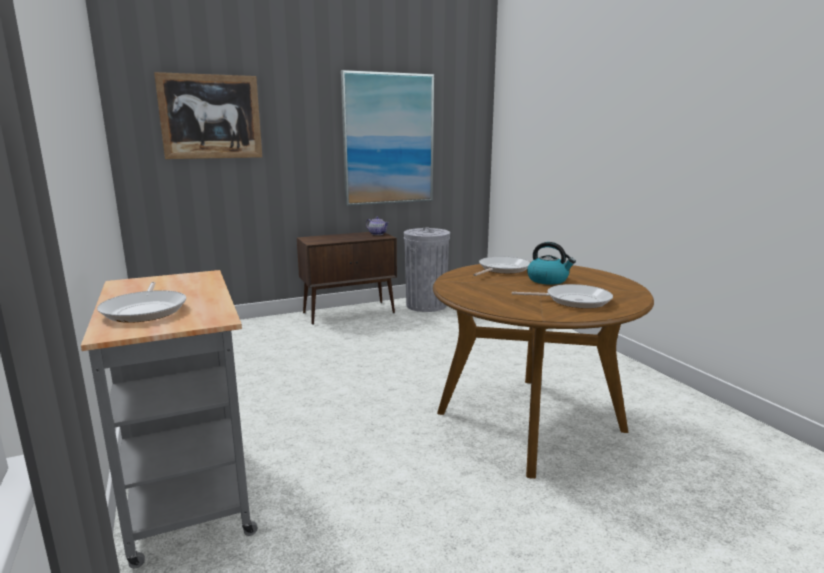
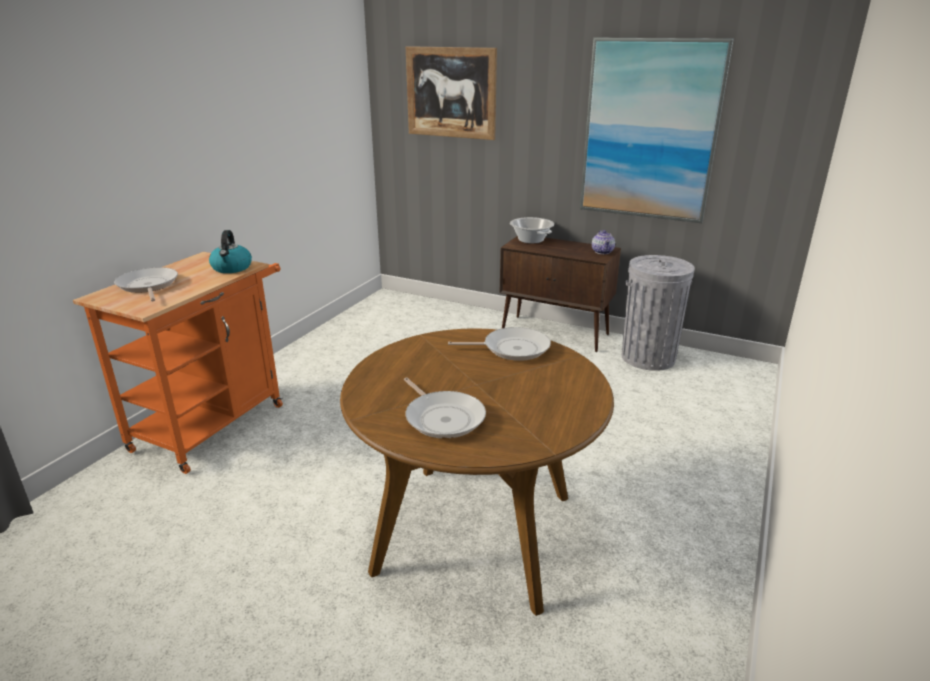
camera: 50 degrees right, 10 degrees up
grey cart [81,270,258,568] -> orange cart [73,252,283,474]
frying pan [97,282,186,323] -> frying pan turned 120 degrees clockwise [114,267,178,301]
kettle [527,242,576,285] -> kettle moved to [209,230,252,273]
none -> cooking pot [510,217,554,244]

